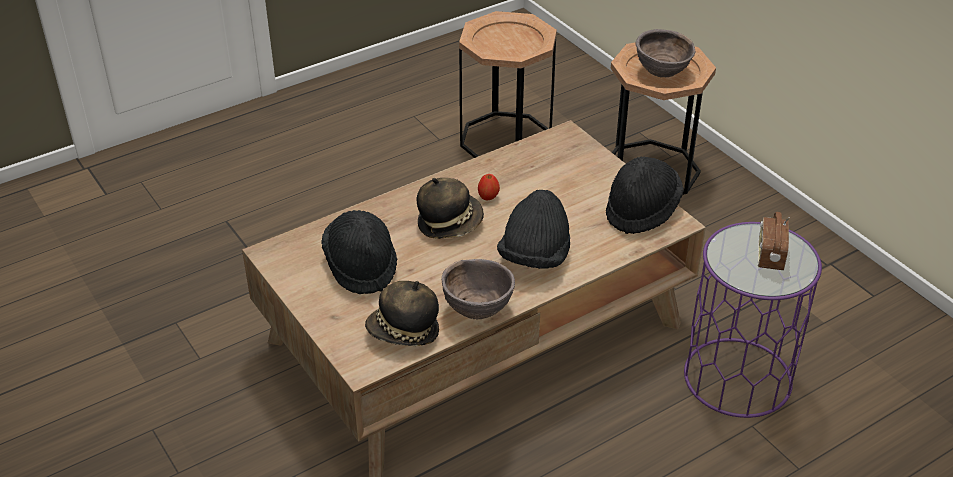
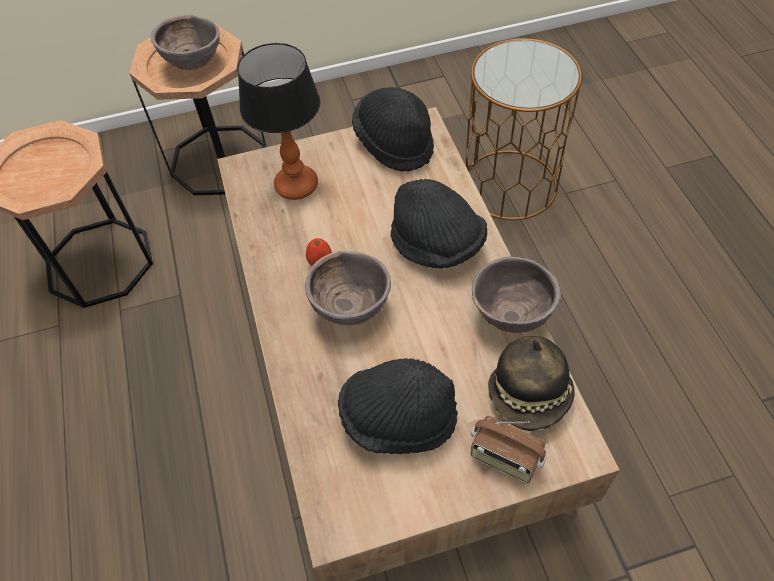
camera: 70 degrees left, 15 degrees up
hat [417,178,484,239] -> brown bowl [305,251,391,325]
purple side table [684,222,822,418] -> brown side table [466,38,582,220]
radio [758,212,790,270] -> radio moved to [471,416,547,483]
none -> table lamp [237,43,320,200]

